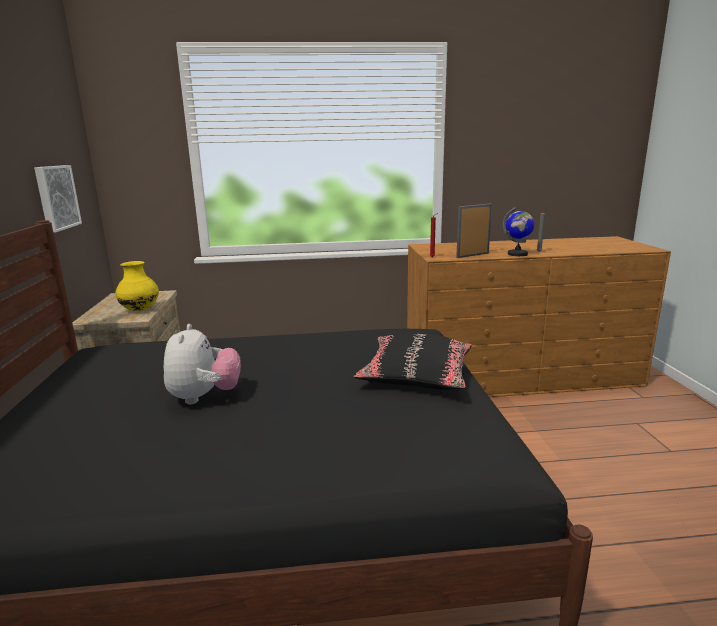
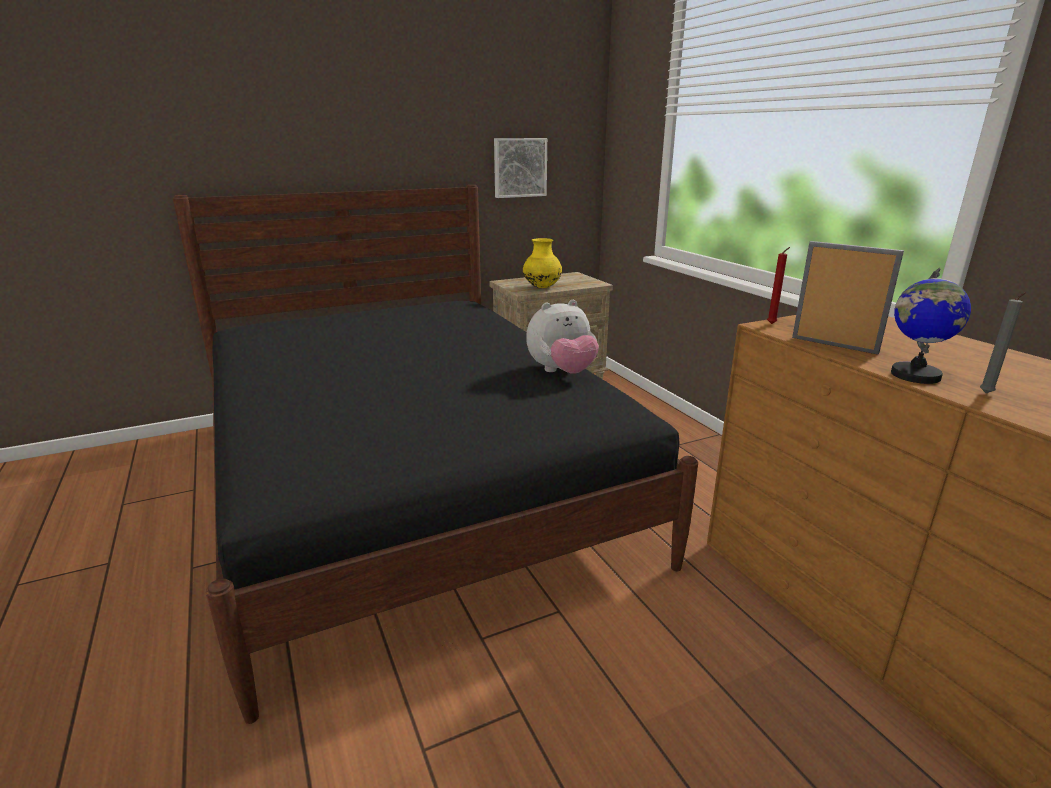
camera: 70 degrees right, 5 degrees up
plush toy [164,324,241,405] -> plush toy moved to [526,300,599,374]
black pillow [354,334,471,390] -> none

